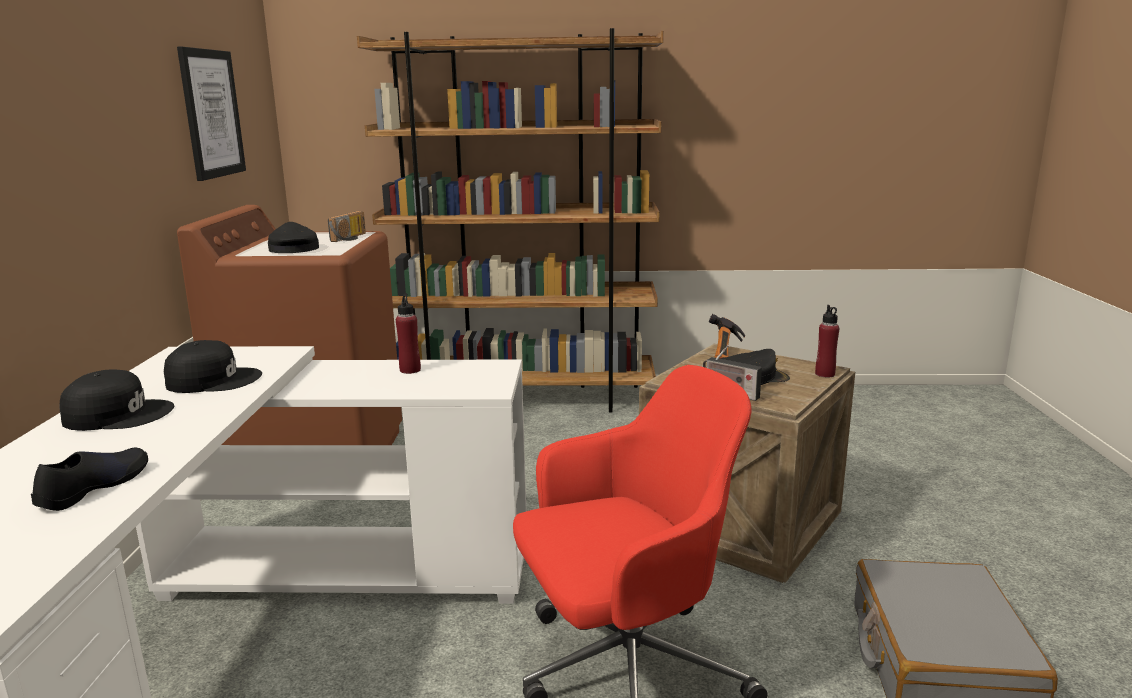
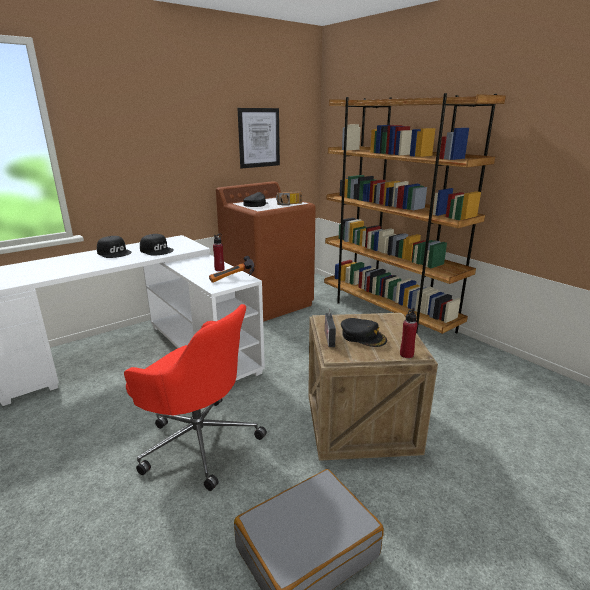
camera: 50 degrees right, 5 degrees up
black shoe [31,447,148,511] -> none
hammer [709,314,745,359] -> hammer moved to [209,256,254,283]

